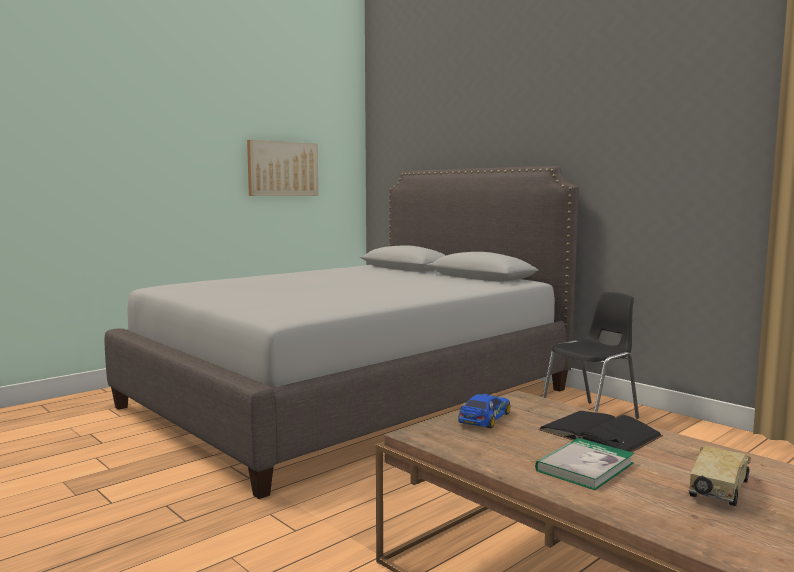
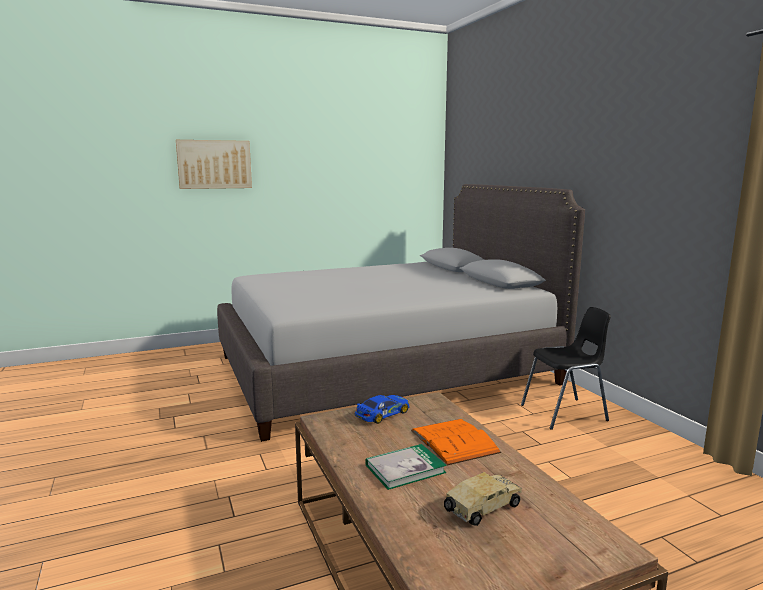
camera: 20 degrees right, 5 degrees up
picture [247,140,318,196] -> picture moved to [176,140,252,189]
black book [538,411,663,452] -> orange book [411,419,501,466]

